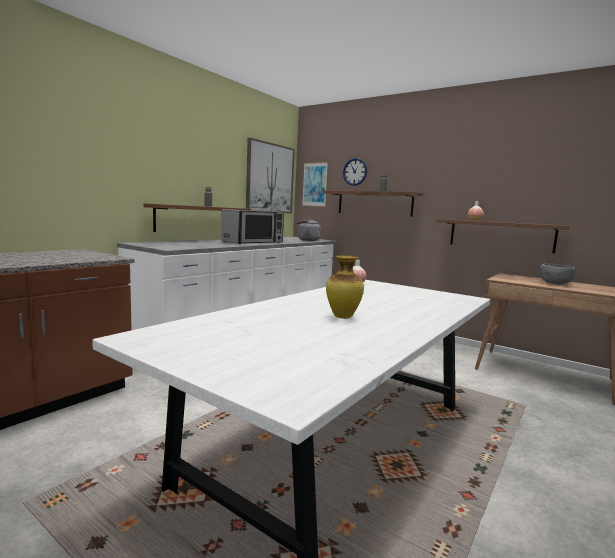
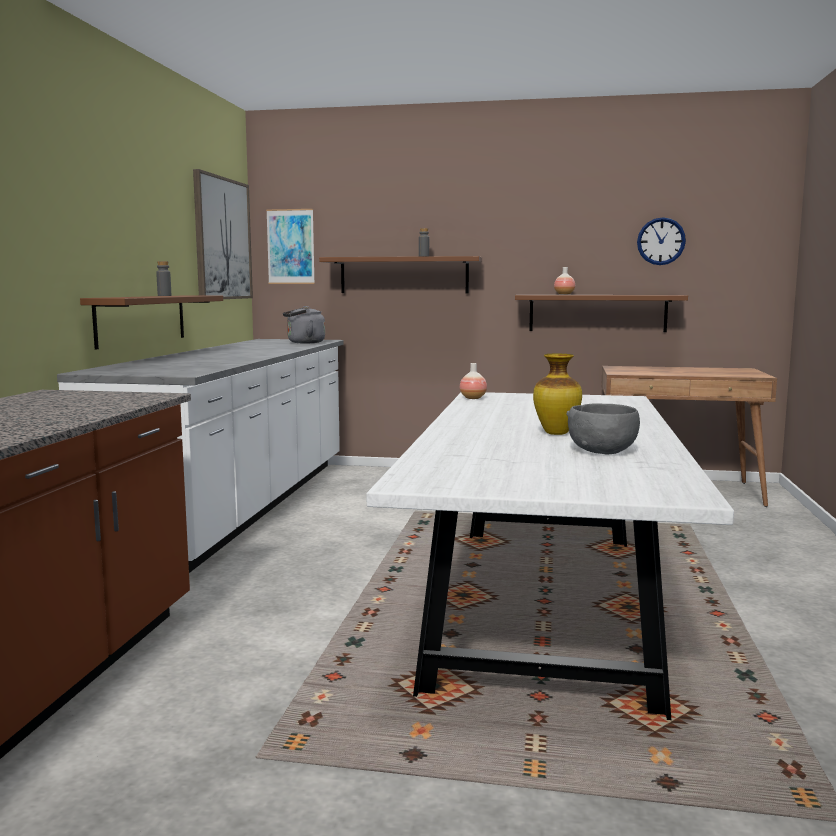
camera: 25 degrees left, 0 degrees up
microwave [221,209,284,244] -> none
wall clock [343,158,367,186] -> wall clock moved to [637,217,686,265]
grey bowl [540,264,575,285] -> grey bowl moved to [566,404,640,454]

